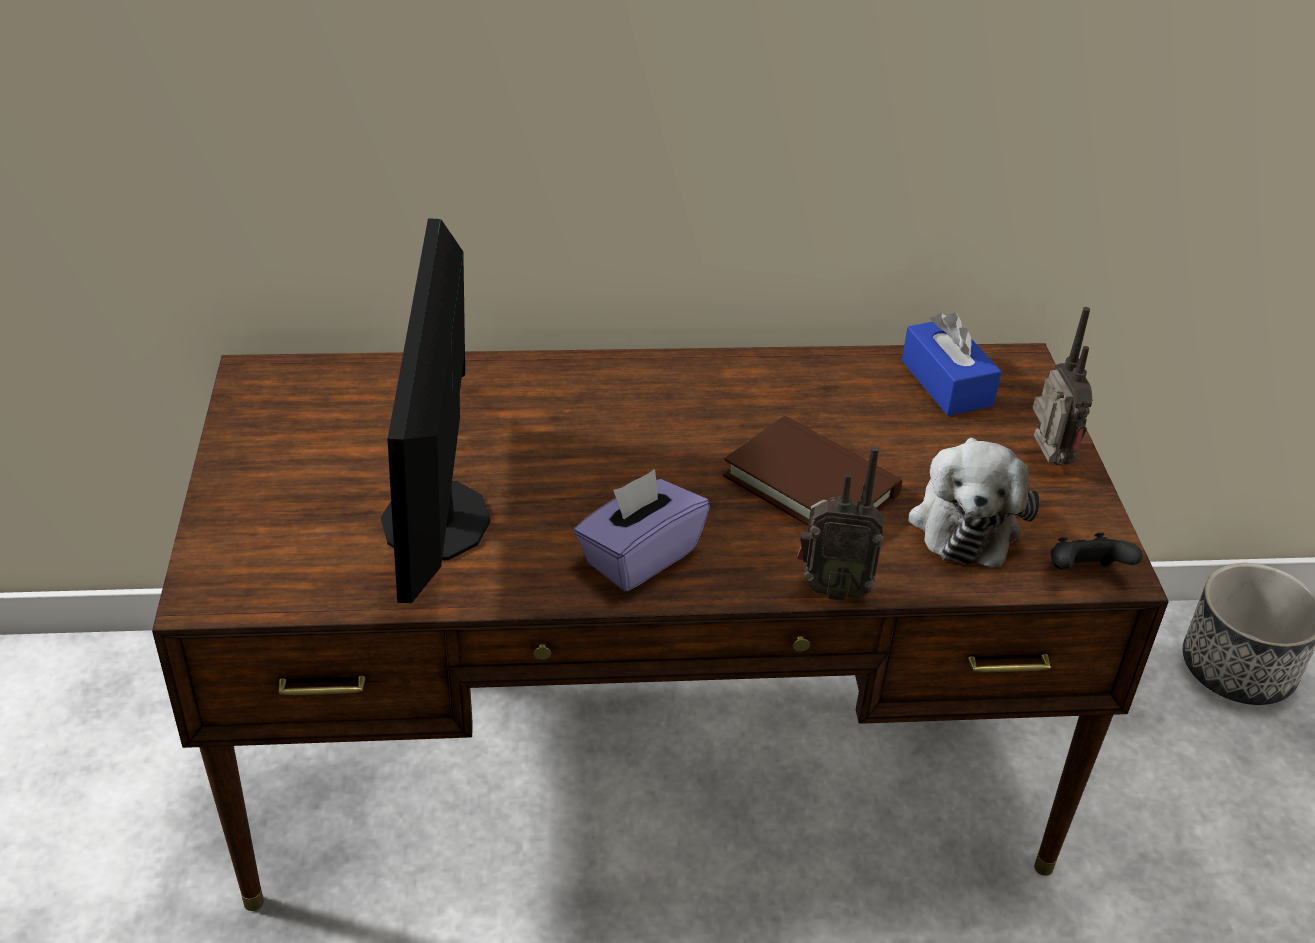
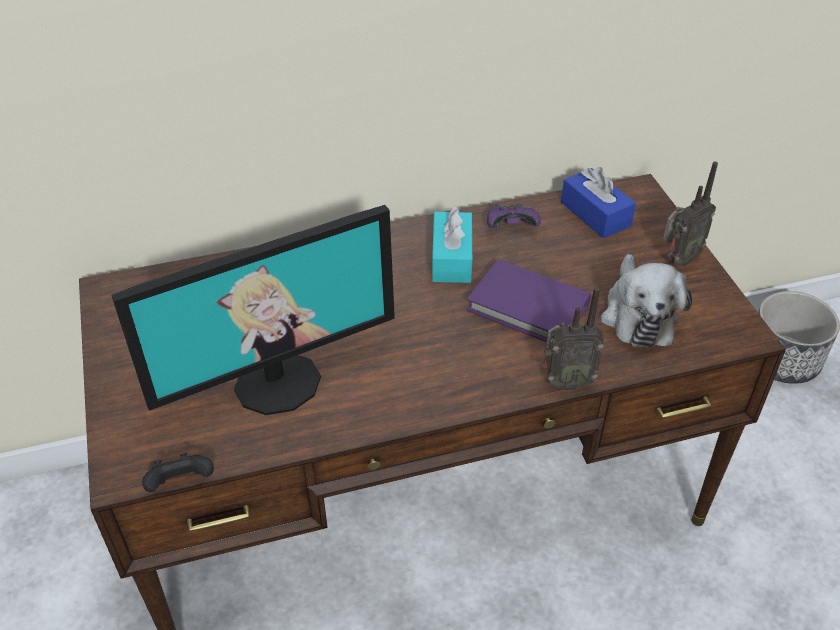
camera: 10 degrees left, 5 degrees up
monitor [381,218,490,603] -> monitor turned 105 degrees counterclockwise [111,205,395,415]
purple tissue box [574,469,710,591] -> none
brown book [723,416,902,526] -> purple book [467,259,591,342]
radio [1033,307,1093,465] -> radio turned 75 degrees clockwise [663,162,718,266]
black game controller [1051,533,1143,569] -> black game controller moved to [142,453,214,492]
none -> turquoise tissue box [432,206,472,283]
none -> purple game controller [487,204,541,228]

